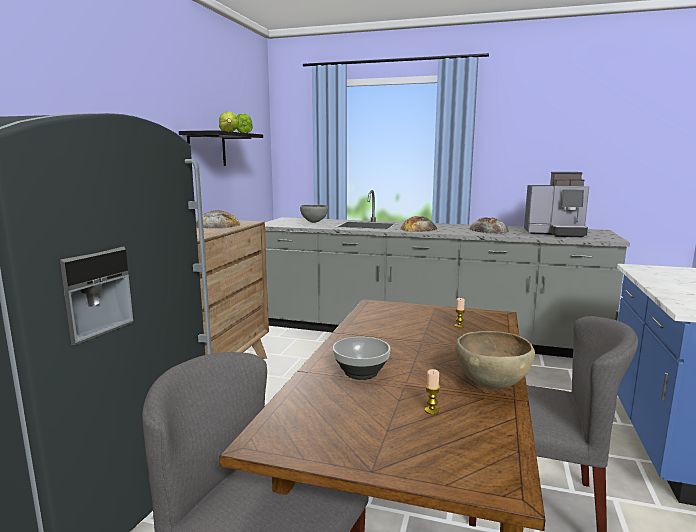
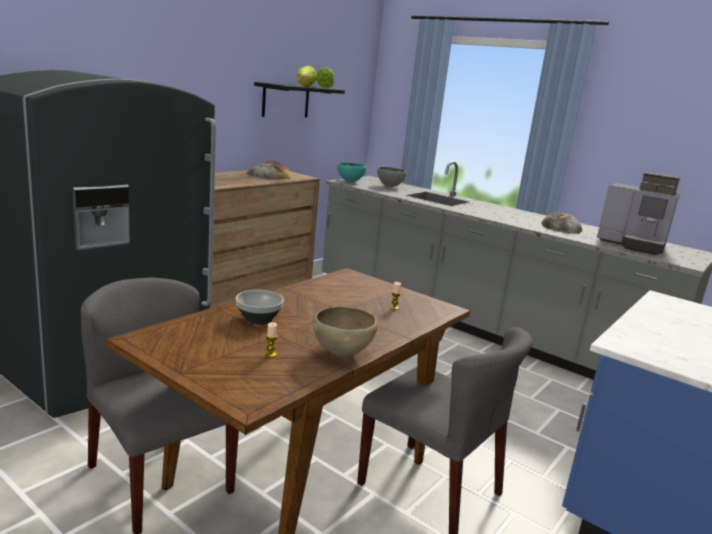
camera: 20 degrees right, 5 degrees up
bread [401,216,437,232] -> none
none -> turquoise bowl [337,163,366,182]

